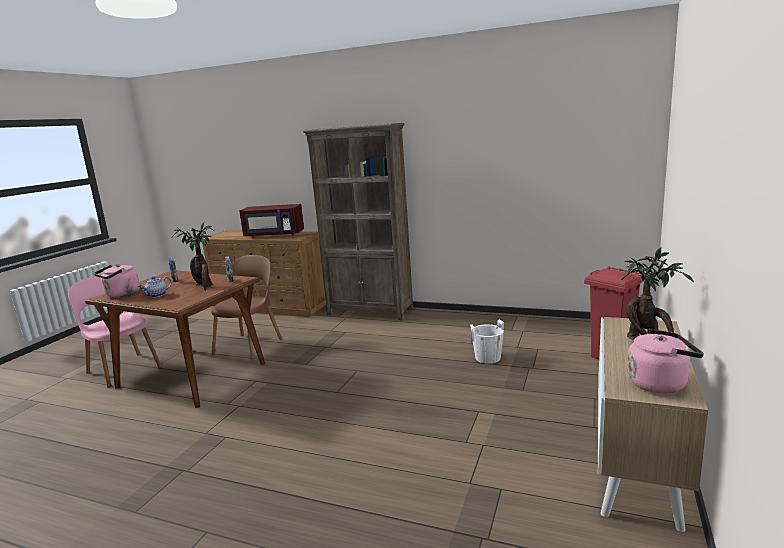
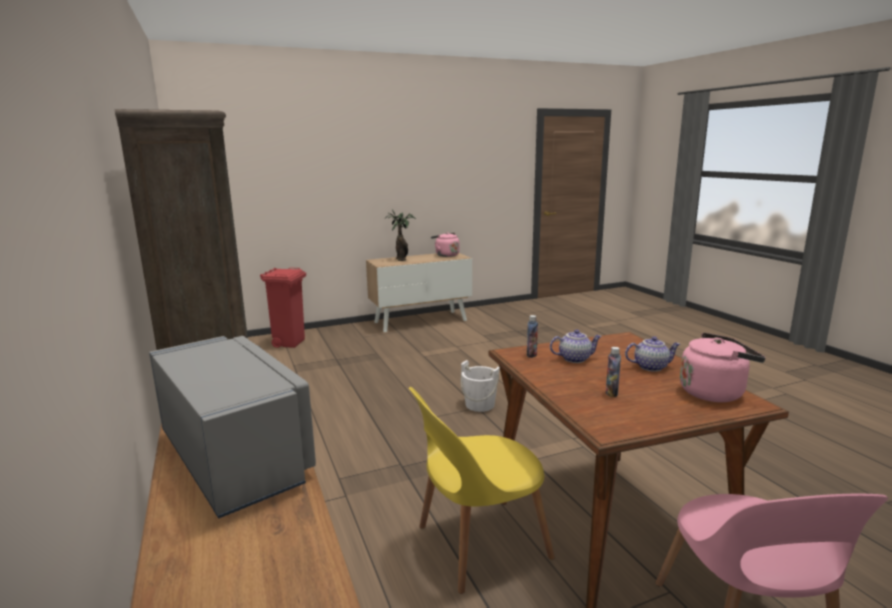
camera: 135 degrees left, 0 degrees up
potted plant [172,222,214,291] -> teapot [550,329,602,363]
brown chair [211,255,282,359] -> yellow chair [409,387,555,594]
red microwave [239,204,304,238] -> grey microwave [149,336,316,519]
white bucket [470,319,504,364] -> white bucket moved to [461,360,500,412]

